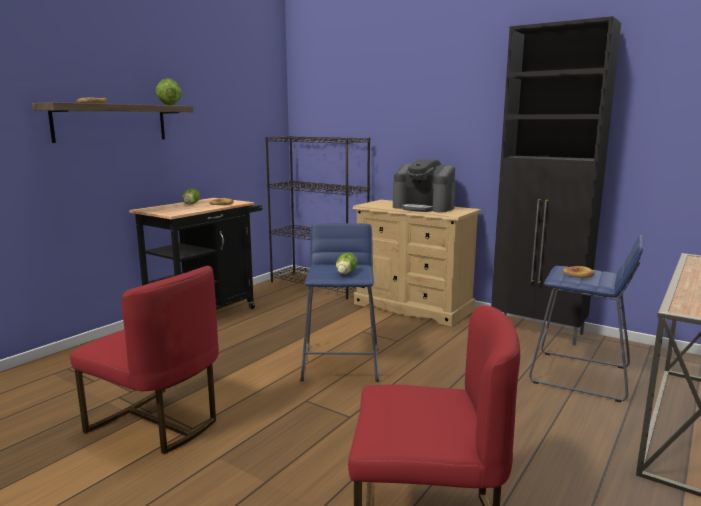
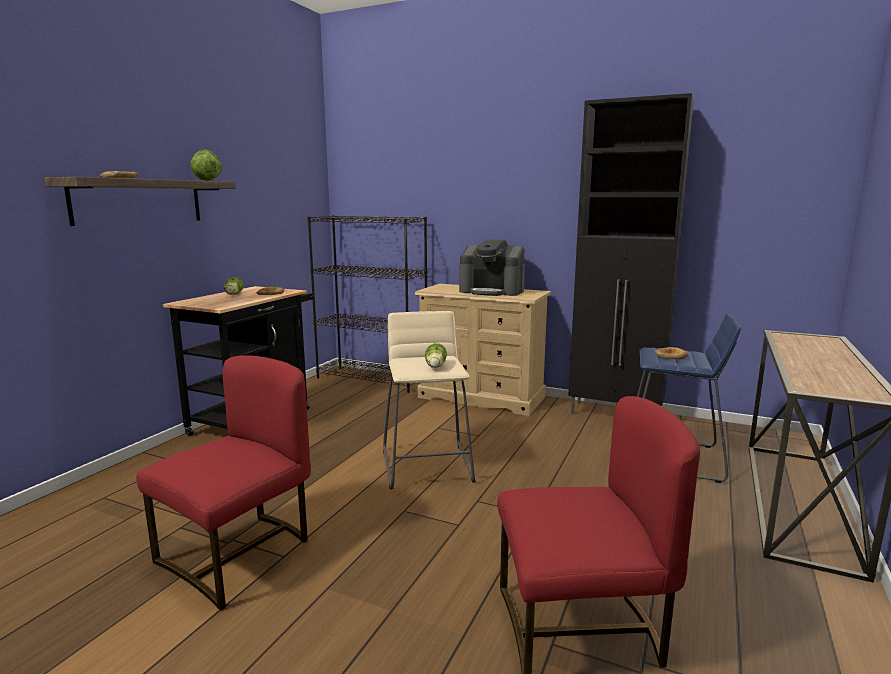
camera: 10 degrees left, 0 degrees up
red chair [70,266,219,454] -> red chair turned 75 degrees counterclockwise [136,355,311,611]
blue stool [300,223,379,382] -> beige stool [383,311,475,489]

